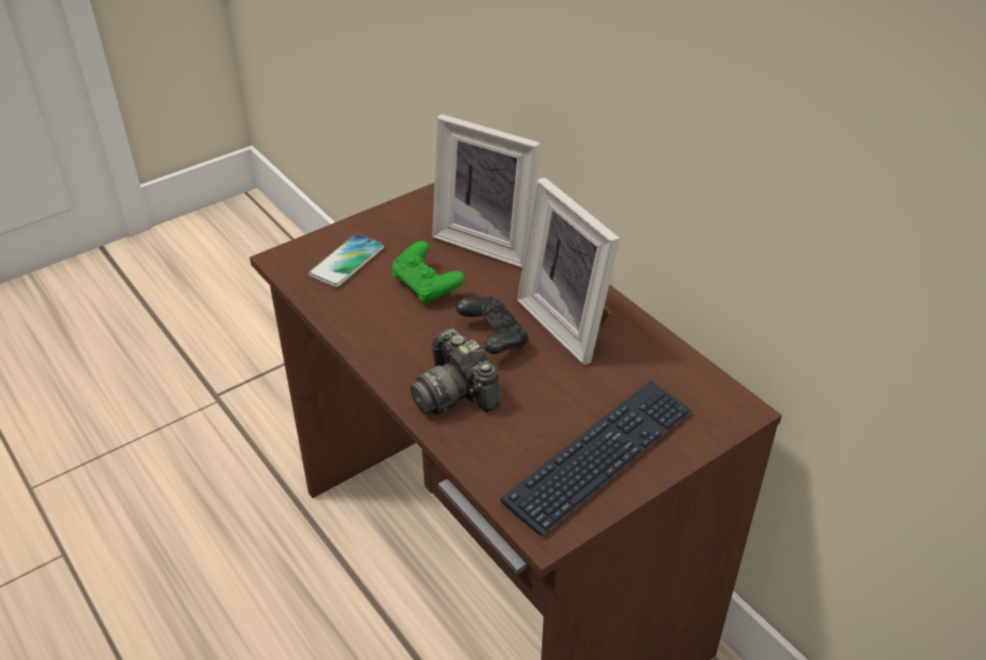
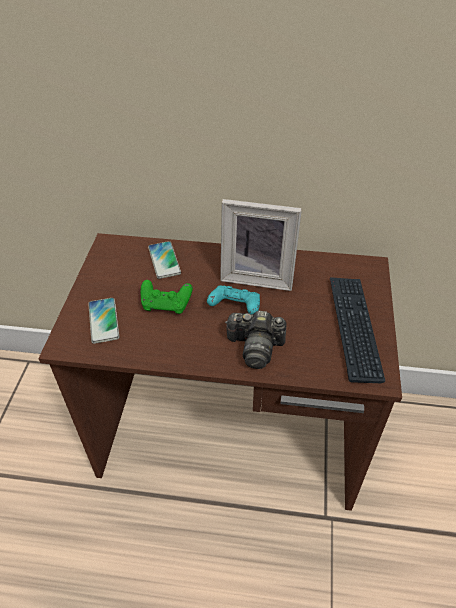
camera: 45 degrees left, 5 degrees up
picture frame [432,114,540,268] -> phone [148,241,181,279]
black game controller [456,297,529,354] -> turquoise game controller [207,285,260,314]

